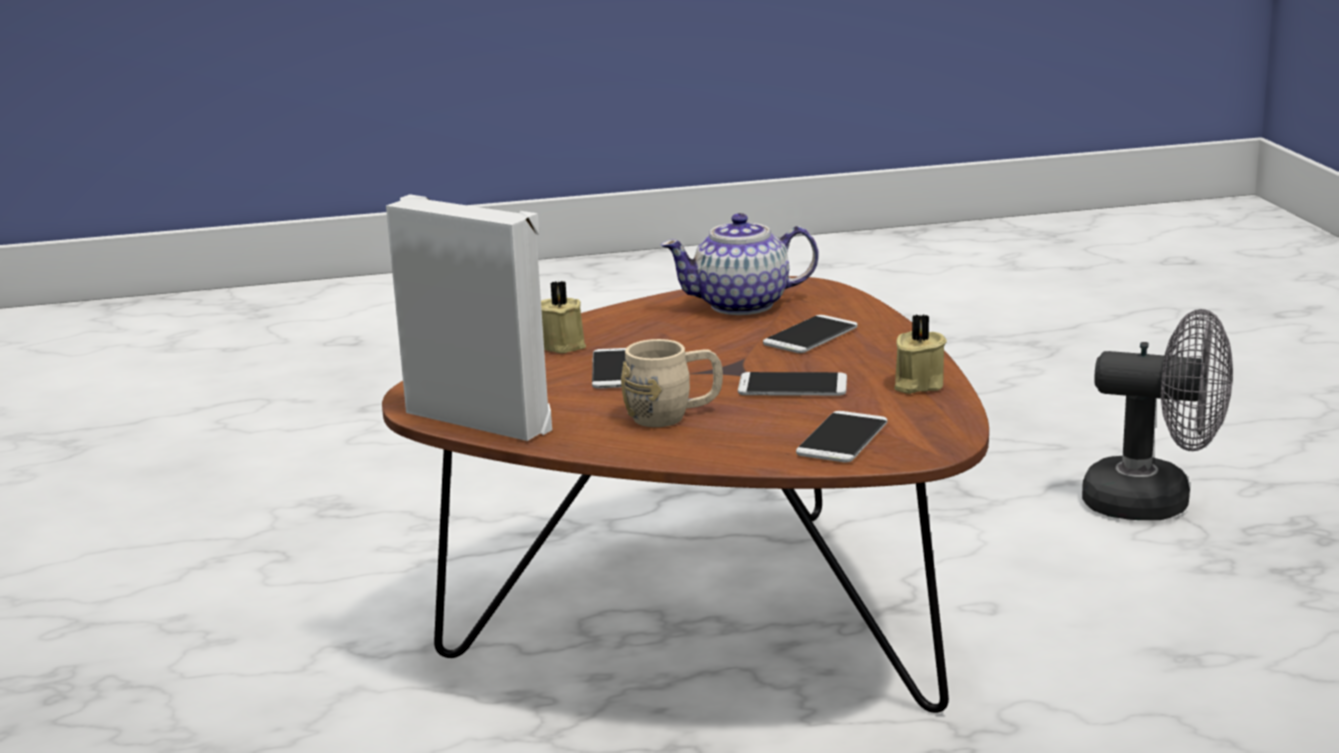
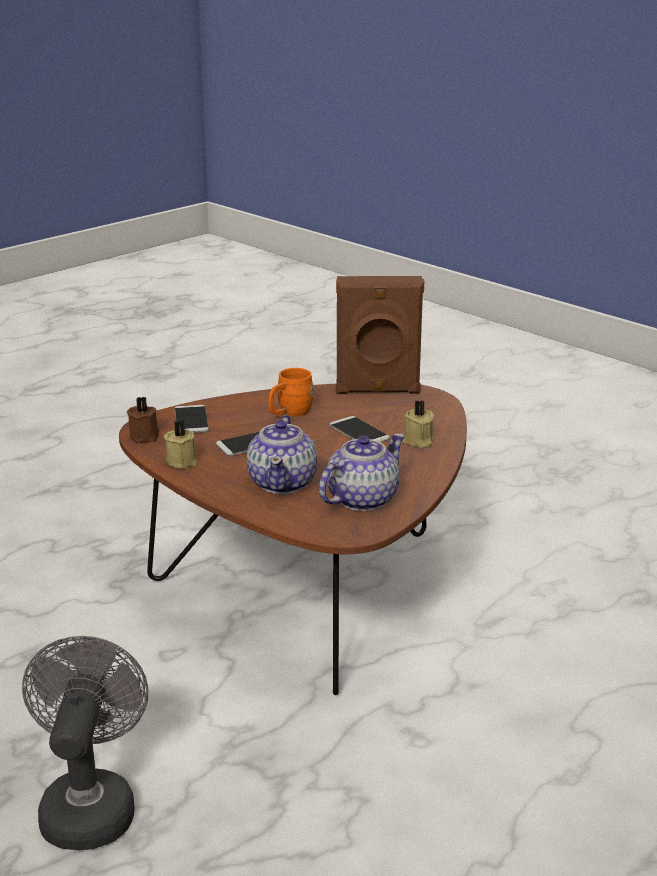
camera: 145 degrees right, 5 degrees up
white speaker [386,194,552,441] -> brown speaker [336,276,424,394]
beige mug [621,339,723,427] -> orange mug [269,368,314,416]
phone [763,315,858,353] -> teapot [247,415,317,494]
grey fan [1082,309,1233,520] -> grey fan turned 105 degrees clockwise [22,636,148,850]
none -> brown candle [127,396,159,443]

